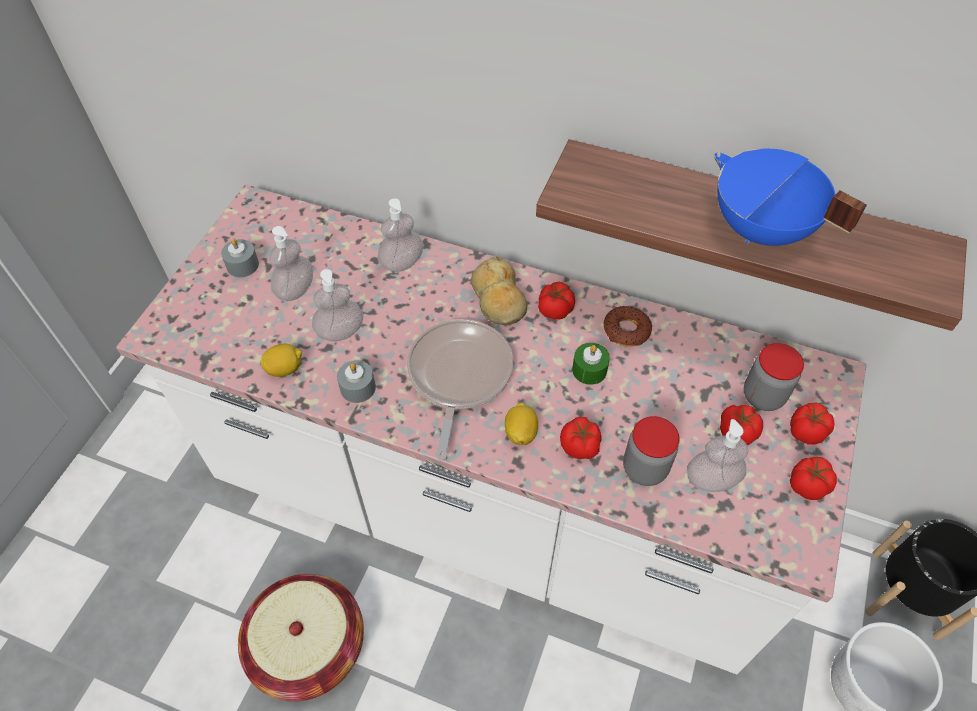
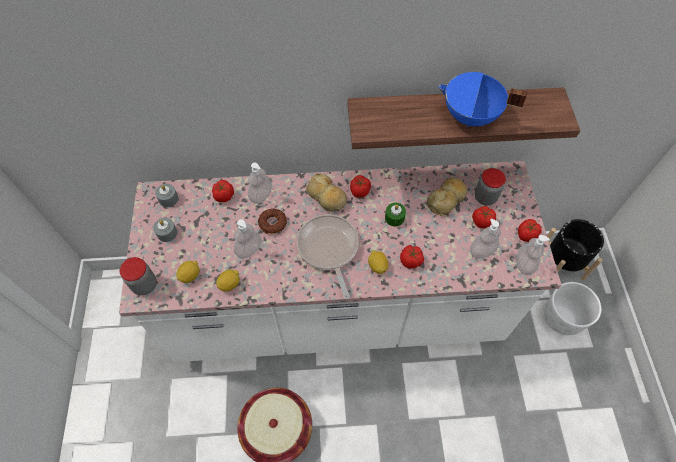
camera: 25 degrees left, 5 degrees up
soap dispenser [269,226,313,301] -> soap dispenser moved to [516,235,550,275]
grey candle [337,360,376,403] -> grey candle moved to [155,184,179,207]
donut [604,306,652,346] -> donut moved to [258,209,287,234]
jar [623,416,680,486] -> jar moved to [120,257,157,295]
tomato [790,402,834,445] -> tomato moved to [212,180,234,202]
none -> lemon [176,261,199,283]
none -> bread [427,177,467,216]

